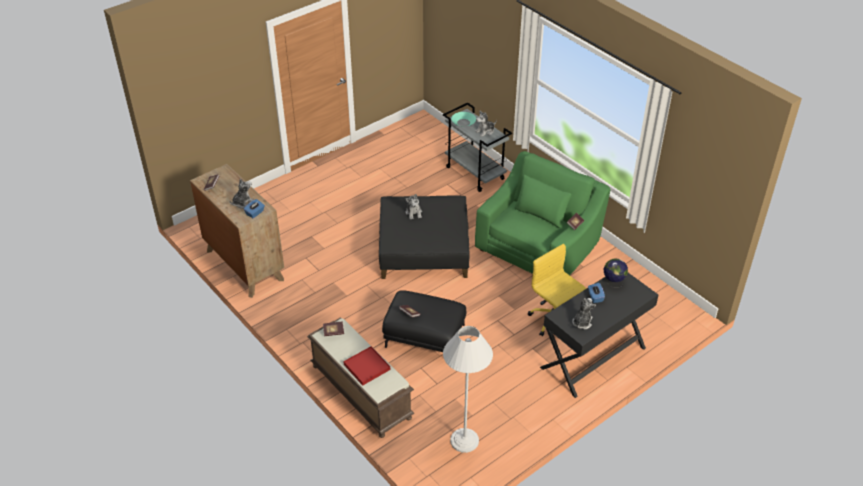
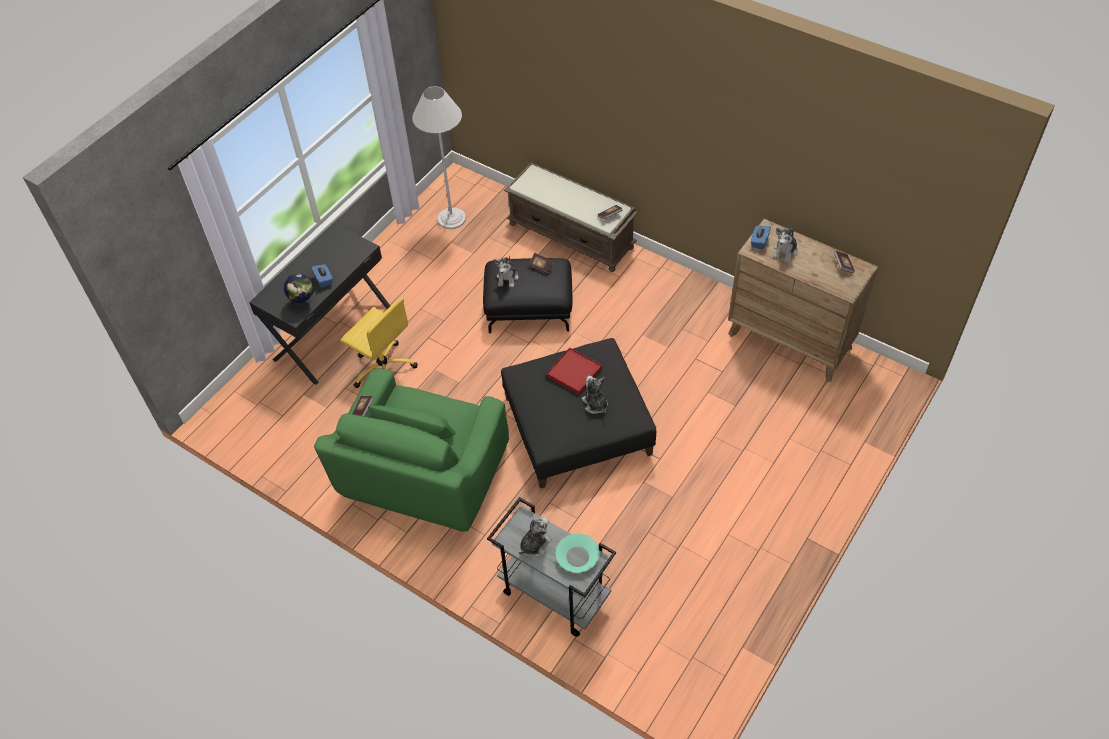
camera: 165 degrees right, 10 degrees up
red tray [343,346,390,386] -> red tray moved to [547,348,602,395]
plush toy [572,298,596,329] -> plush toy moved to [494,256,519,288]

